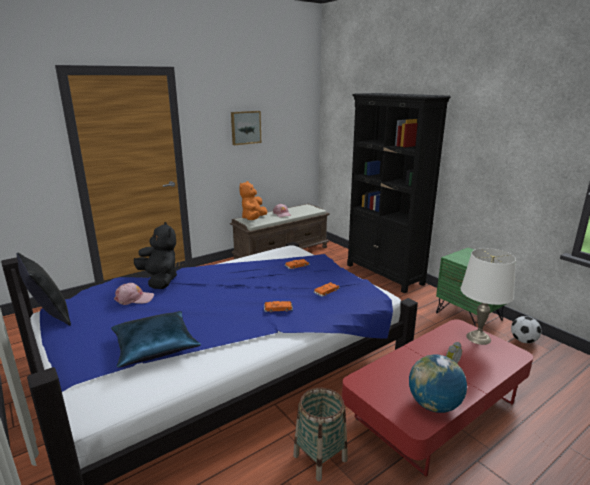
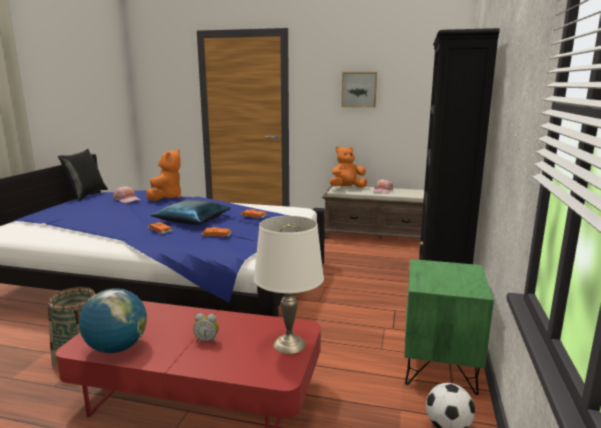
camera: 50 degrees right, 5 degrees down
blue pillow [111,311,201,368] -> blue pillow moved to [150,199,231,225]
black plush toy [134,222,177,289] -> orange plush toy [146,149,181,201]

